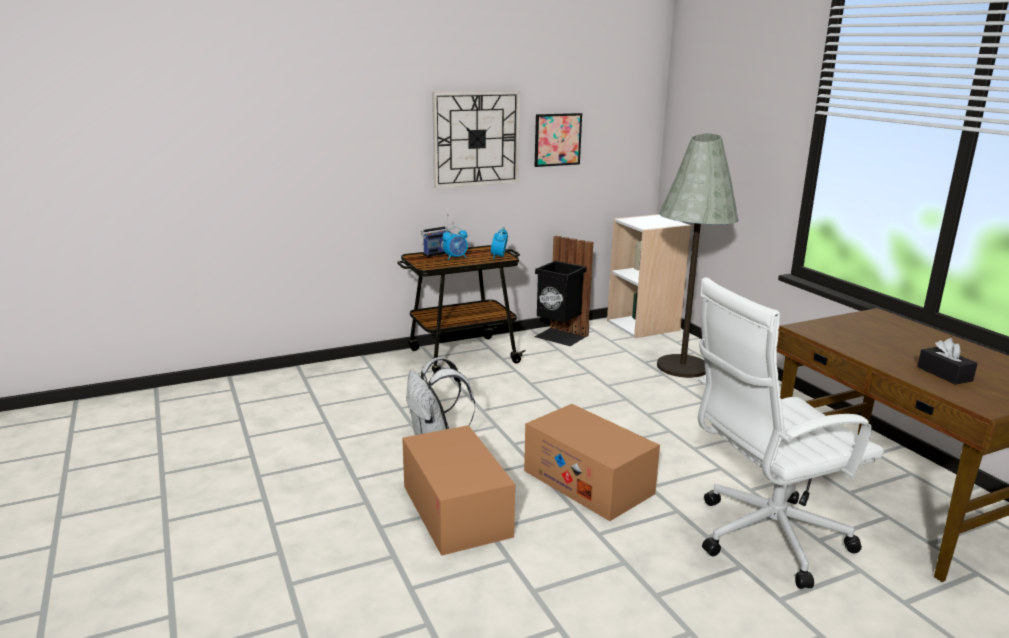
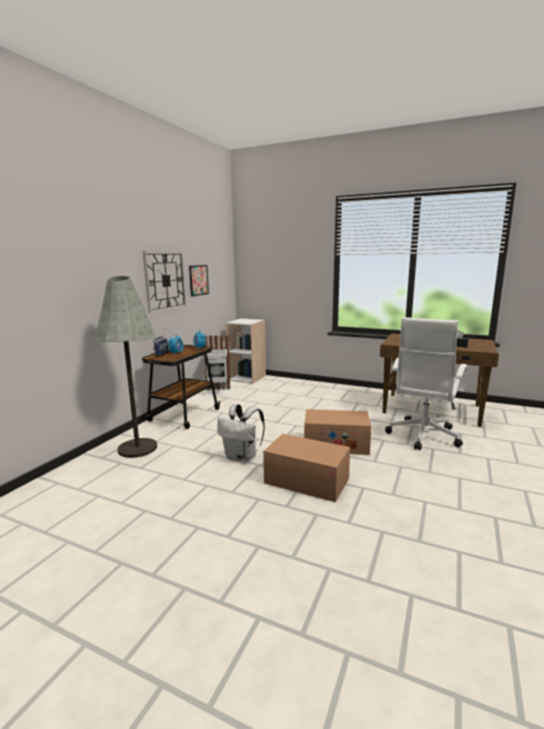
camera: 40 degrees left, 5 degrees down
black trash can [535,236,593,346] -> white trash can [204,335,230,396]
grey floor lamp [657,134,738,378] -> grey floor lamp moved to [94,276,157,458]

